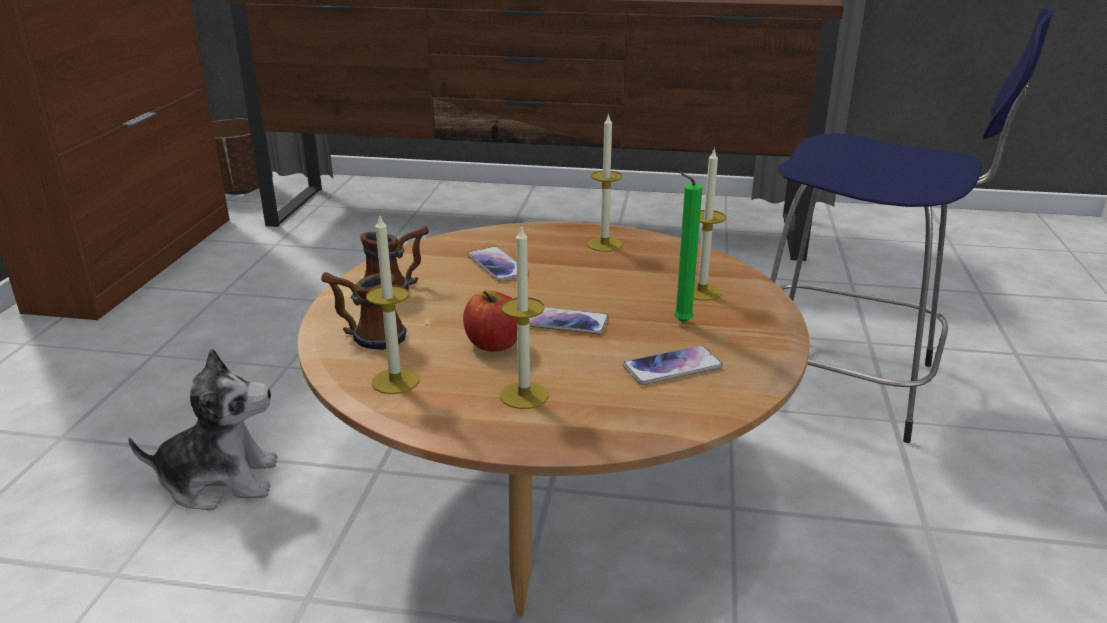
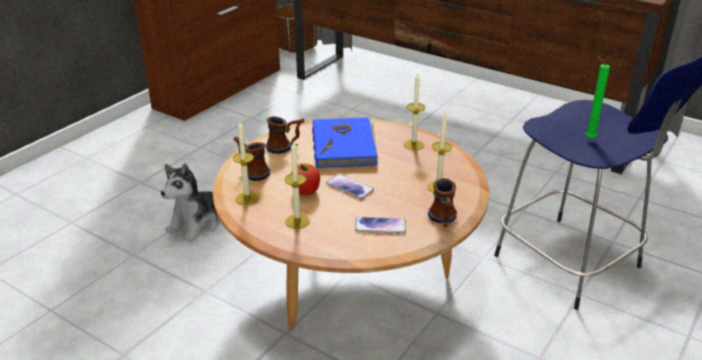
camera: 25 degrees right, 5 degrees up
plush toy [128,348,278,510] -> plush toy turned 105 degrees clockwise [161,163,221,242]
phone [467,246,530,282] -> blue book [312,117,378,168]
green candle [674,172,702,323] -> green candle moved to [586,57,610,139]
none -> mug [428,178,457,228]

